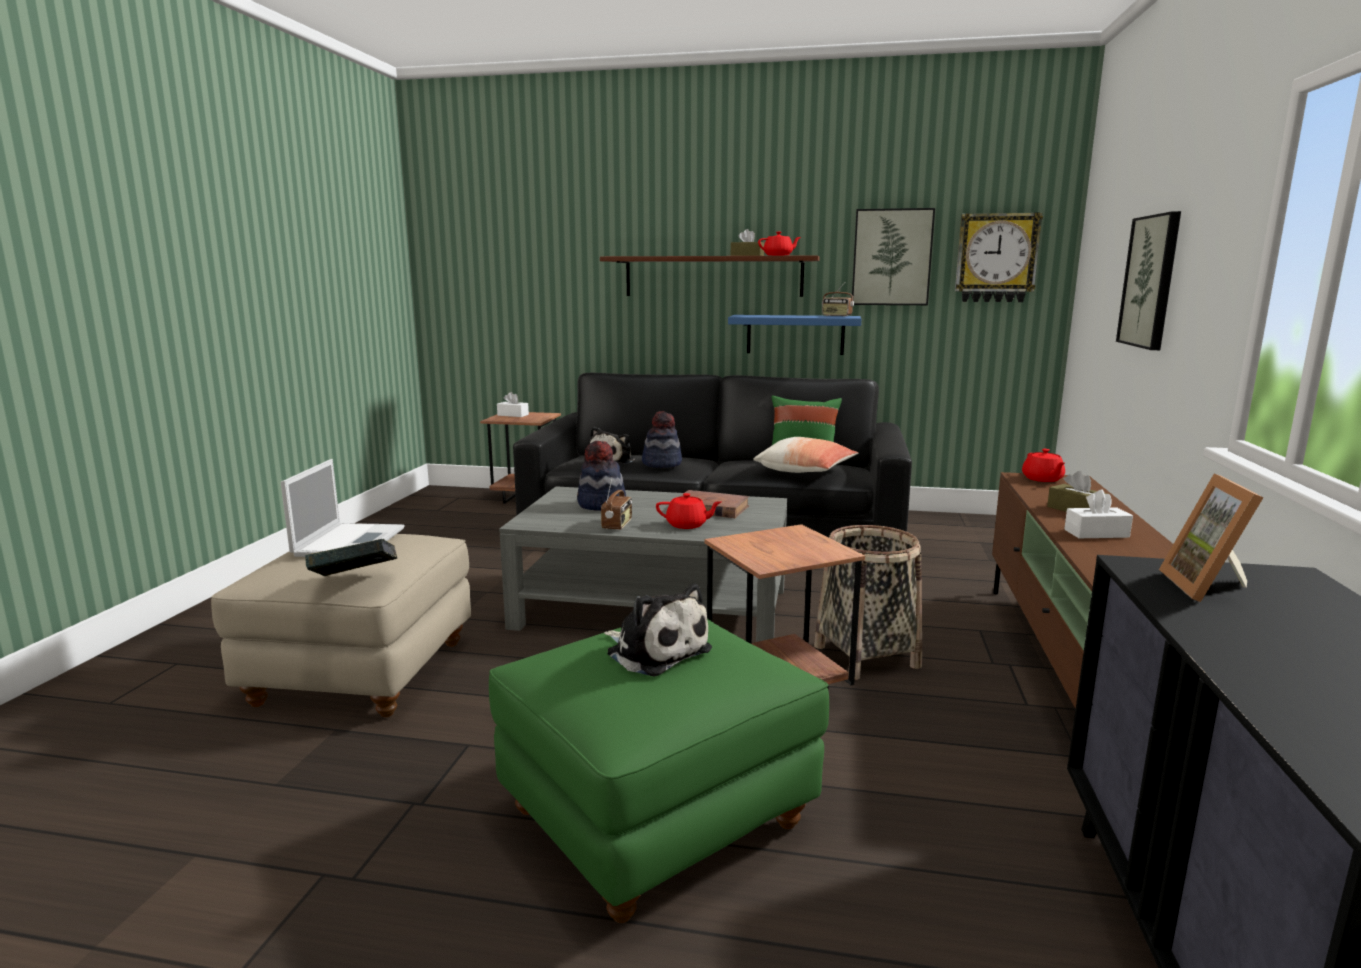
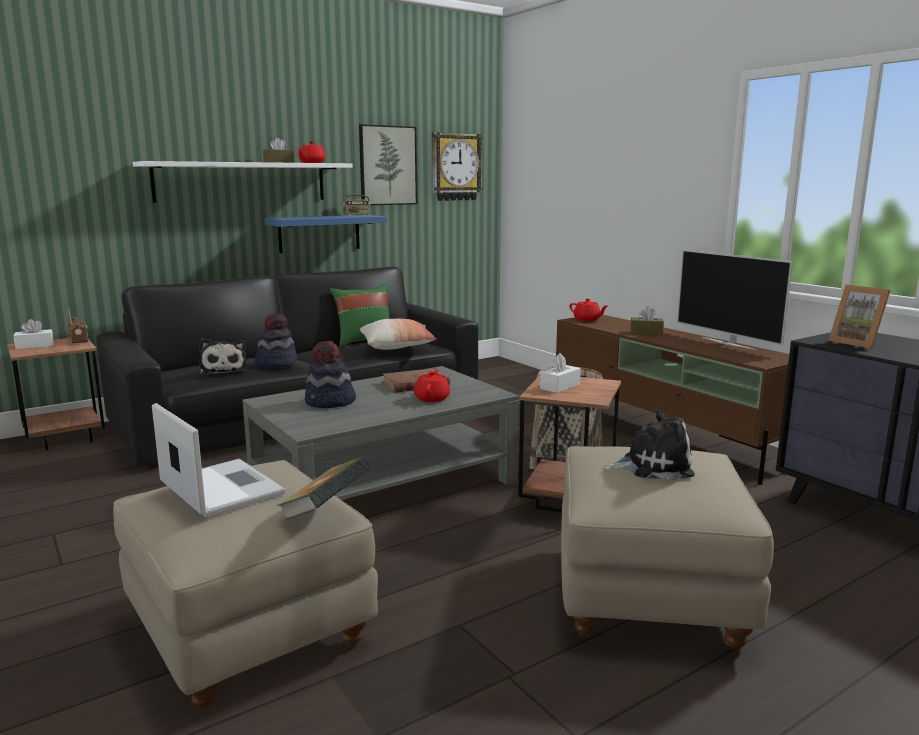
camera: 45 degrees left, 0 degrees up
green ottoman [489,619,829,923] -> beige ottoman [561,446,774,649]
brown shelf [600,256,820,297] -> white shelf [133,161,352,203]
radio [601,478,632,530] -> radio moved to [67,307,88,344]
red teapot [656,493,721,529] -> red teapot turned 45 degrees counterclockwise [414,370,450,402]
white tissue box [1064,490,1133,538] -> white tissue box moved to [540,353,581,393]
picture [1116,211,1181,350] -> none
none -> television [677,250,793,350]

